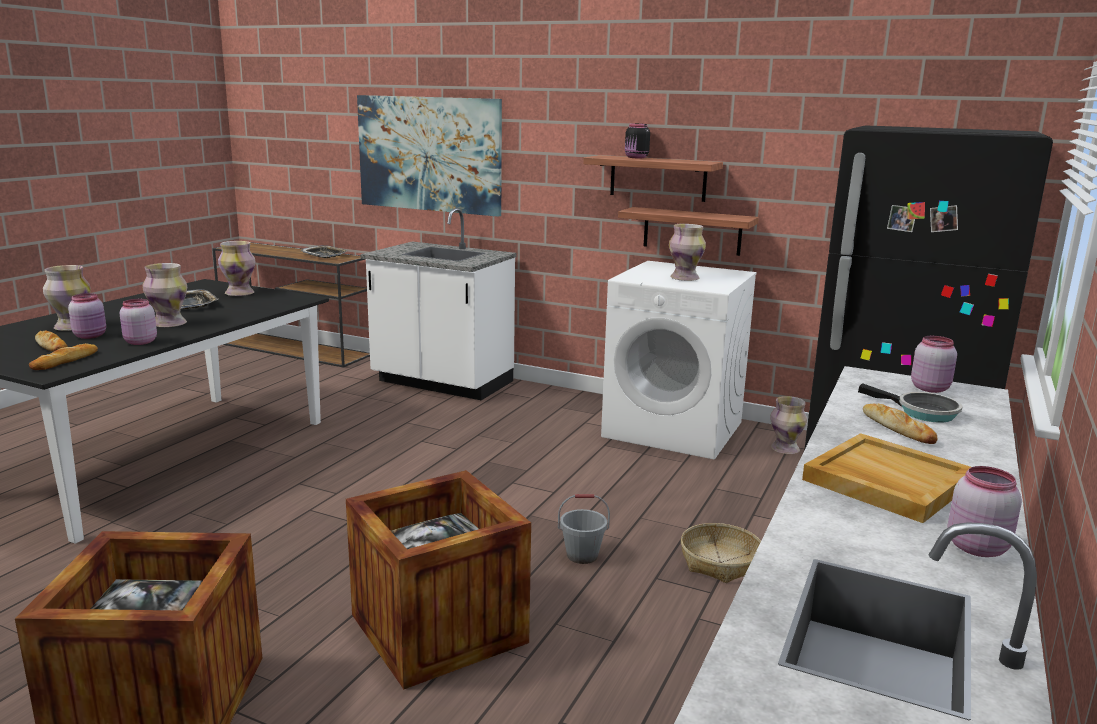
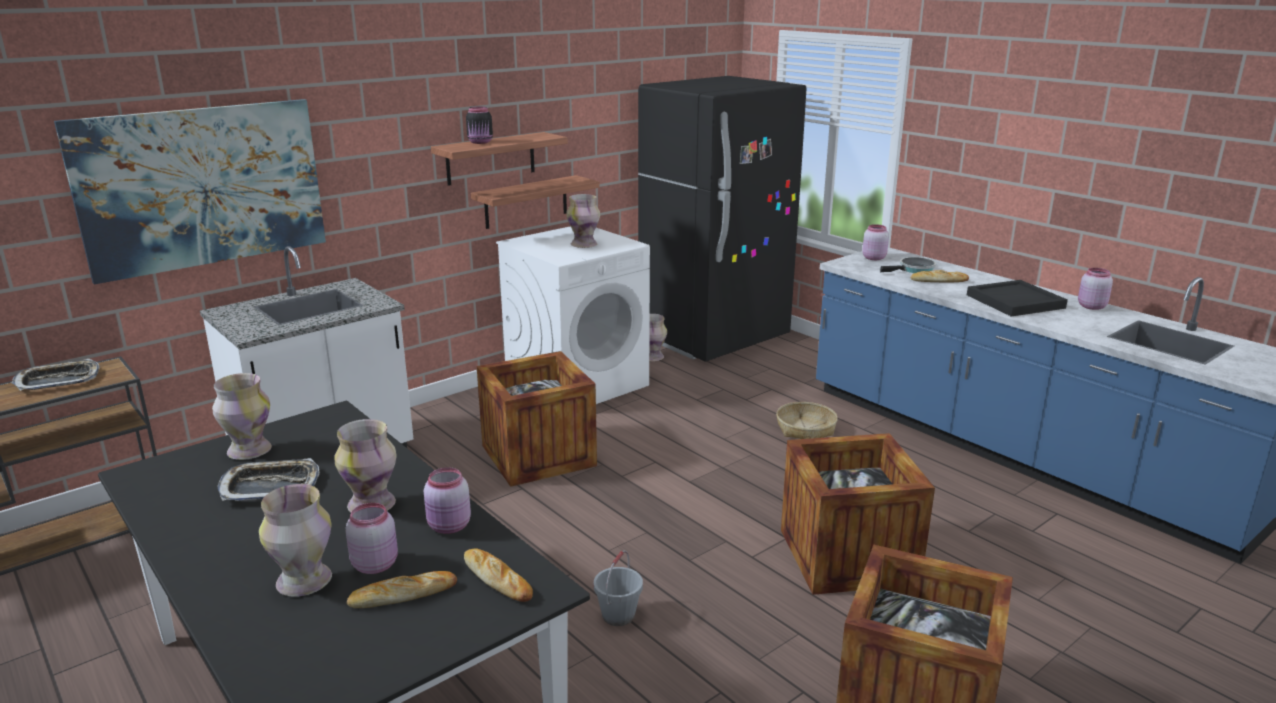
camera: 65 degrees left, 5 degrees up
grey bucket [558,494,610,564] -> grey bucket moved to [594,551,643,626]
beige tray [802,433,971,523] -> black tray [967,280,1068,317]
none -> crate [477,351,597,487]

